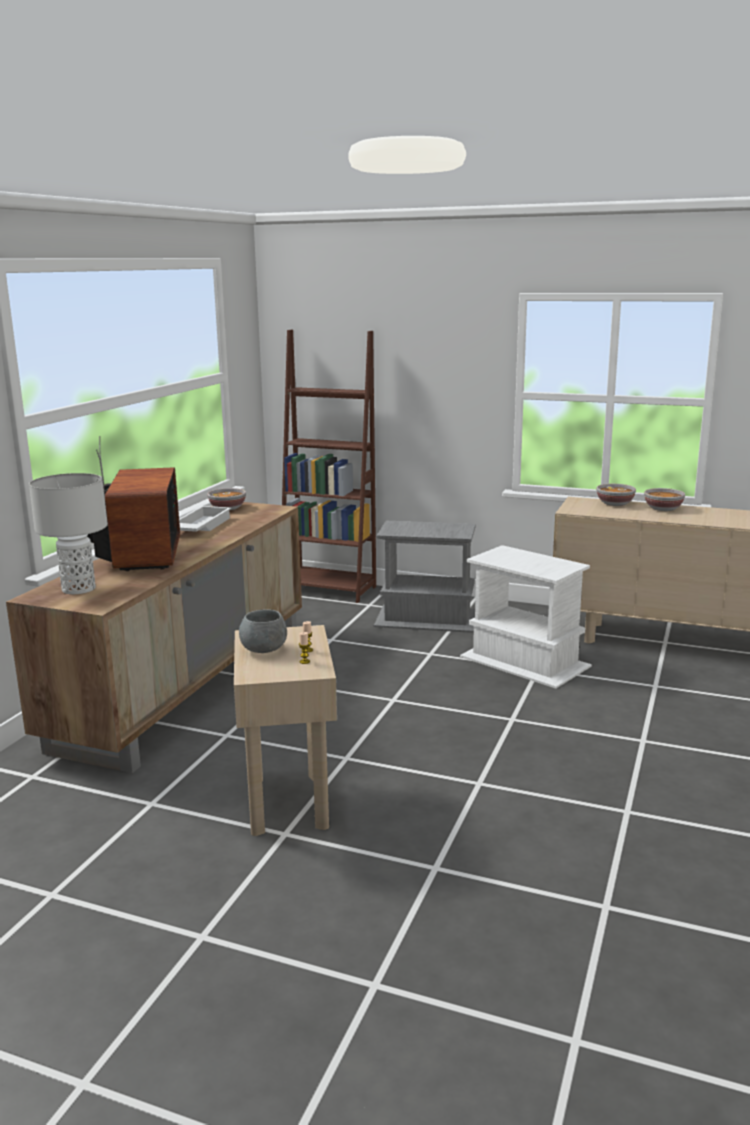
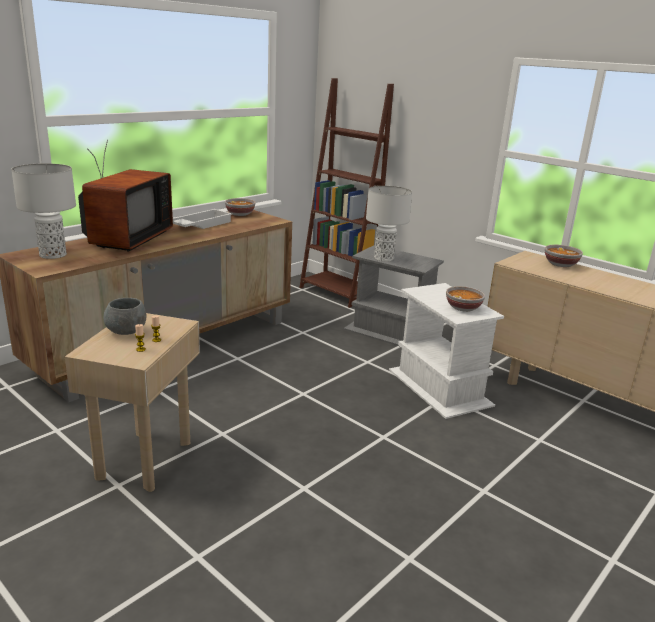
camera: 20 degrees right, 5 degrees up
bowl [644,488,685,511] -> bowl moved to [446,286,485,312]
none -> white table lamp [366,186,412,262]

